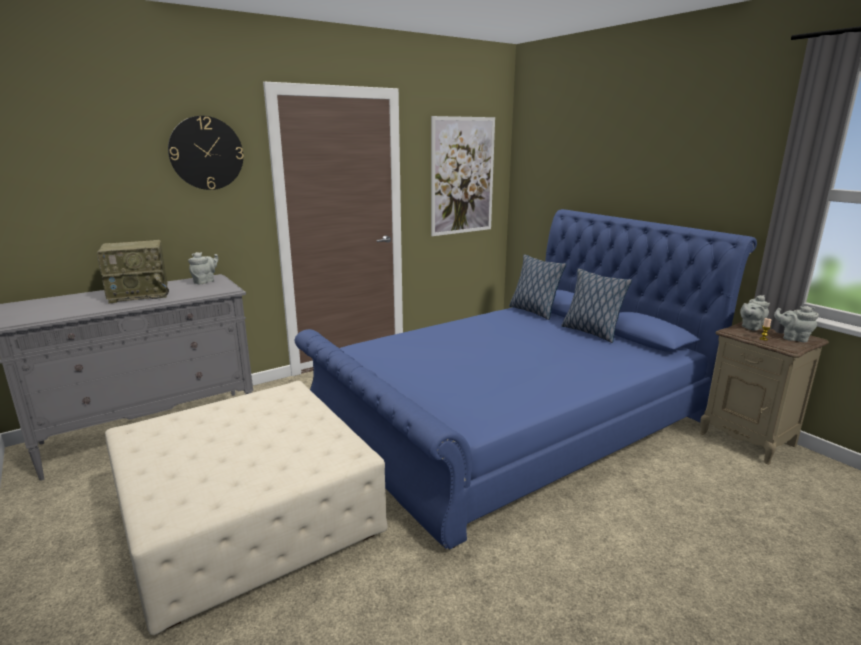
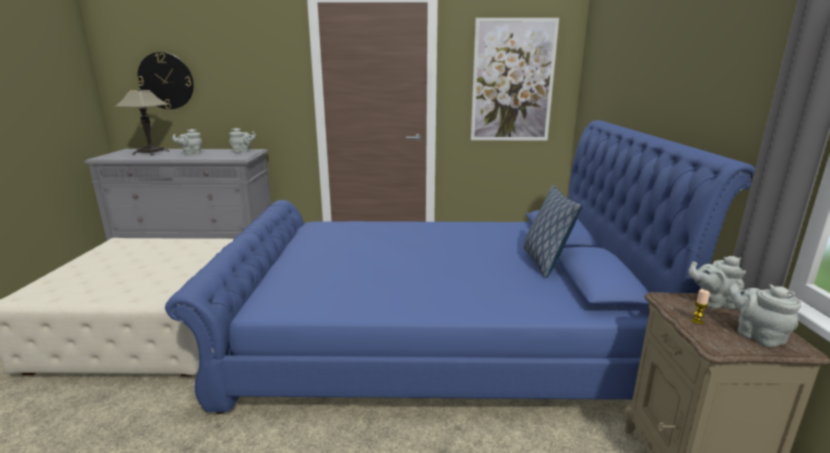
camera: 35 degrees right, 0 degrees up
radio [97,240,169,304] -> grey teapot [172,129,202,155]
wall clock [168,116,243,190] -> wall clock moved to [137,52,194,109]
pillow [509,254,566,320] -> none
none -> table lamp [115,90,170,156]

